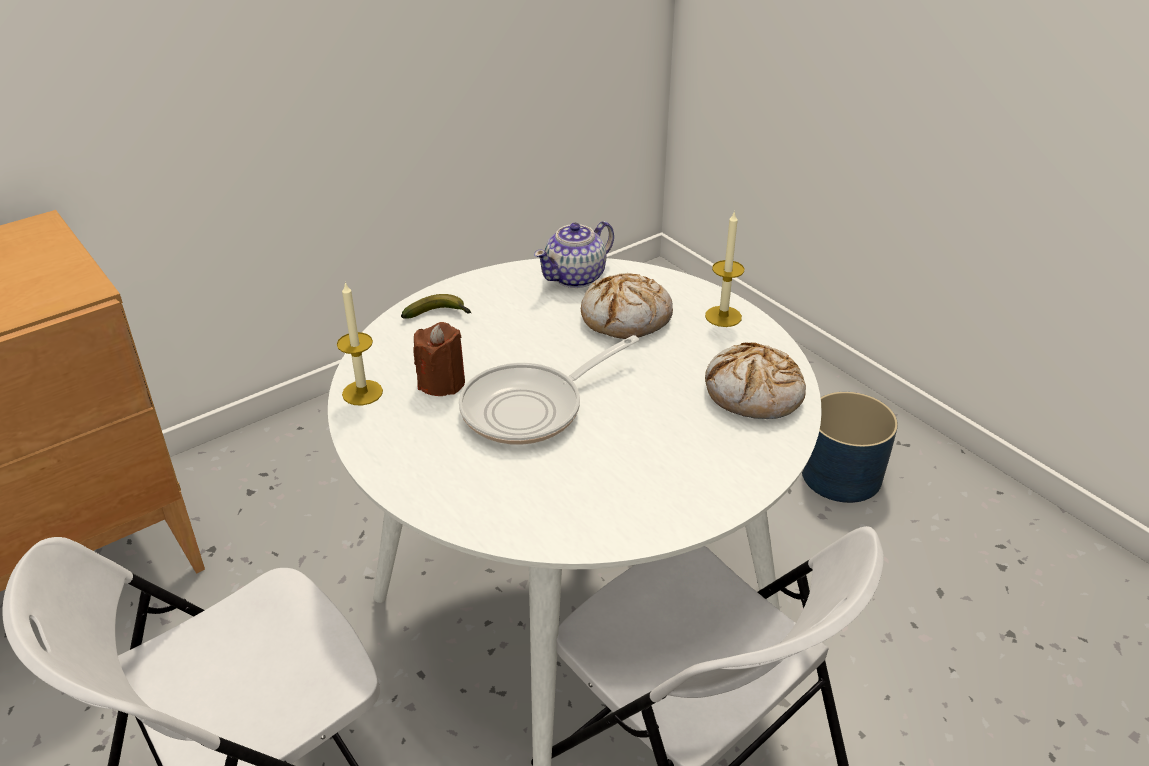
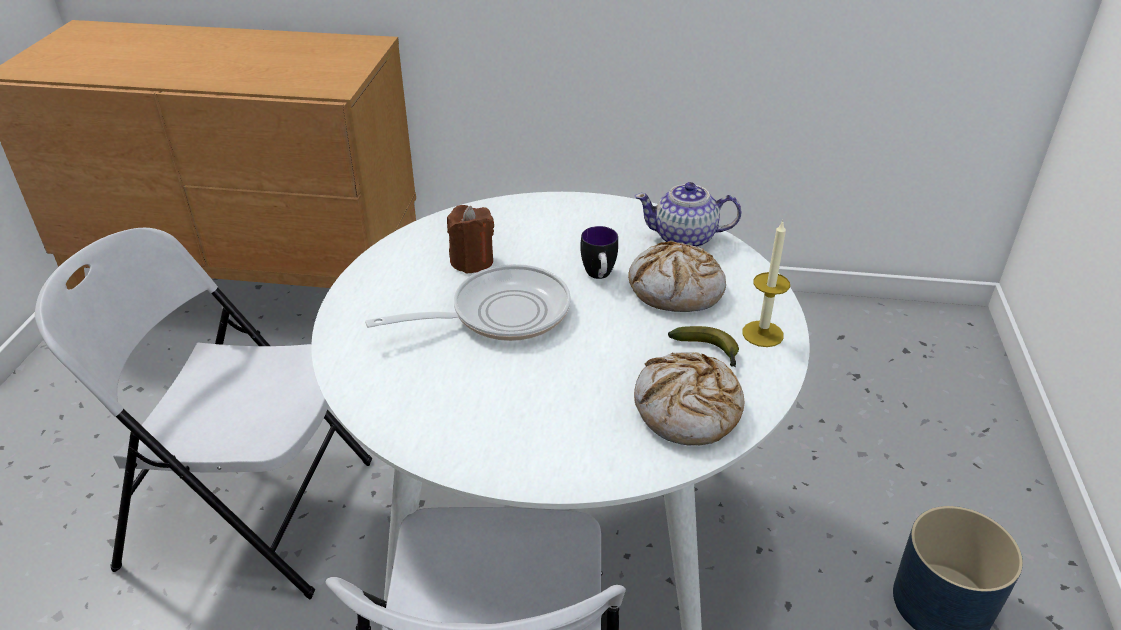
camera: 45 degrees right, 0 degrees up
candle [337,282,383,405] -> none
banana [401,294,471,319] -> banana moved to [668,326,739,367]
frying pan [459,335,639,445] -> frying pan turned 150 degrees clockwise [365,264,571,341]
none -> mug [580,226,618,279]

